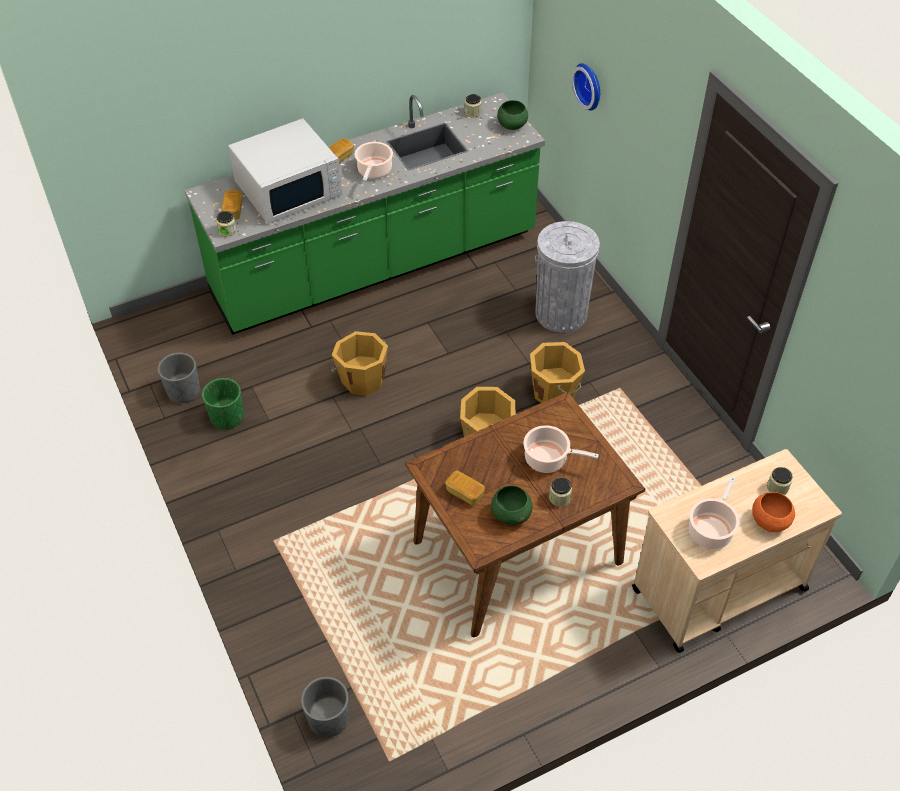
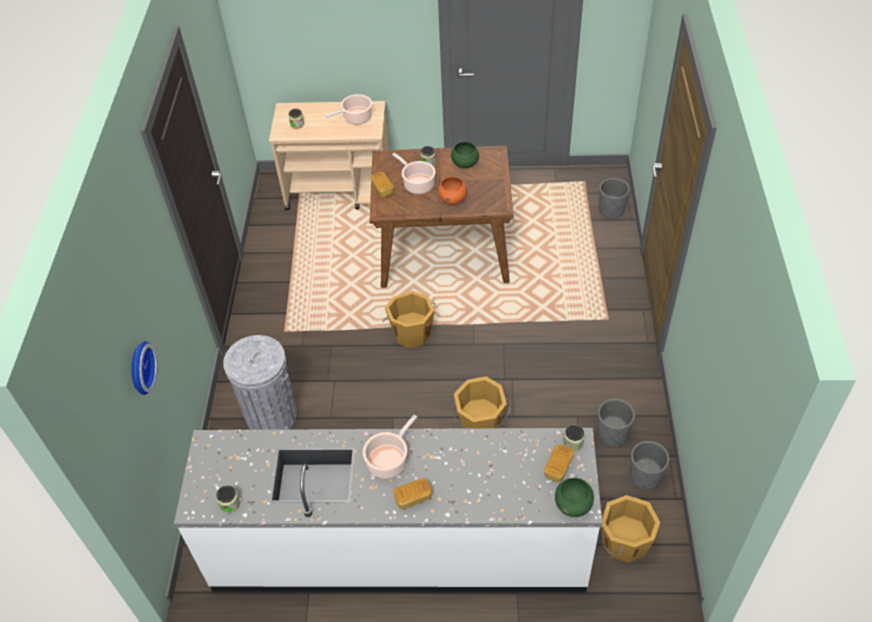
camera: 150 degrees left, 0 degrees up
green counter [185,92,545,335] -> white counter [174,428,602,592]
green planter [202,378,244,430] -> grey planter [597,399,635,447]
white microwave [228,118,342,224] -> none
bread [445,471,485,506] -> bread moved to [371,172,394,198]
green bowl [497,100,528,130] -> green bowl moved to [555,478,594,517]
orange bucket [530,342,585,403] -> orange bucket moved to [601,495,660,563]
orange bowl [752,492,795,532] -> orange bowl moved to [438,177,467,205]

